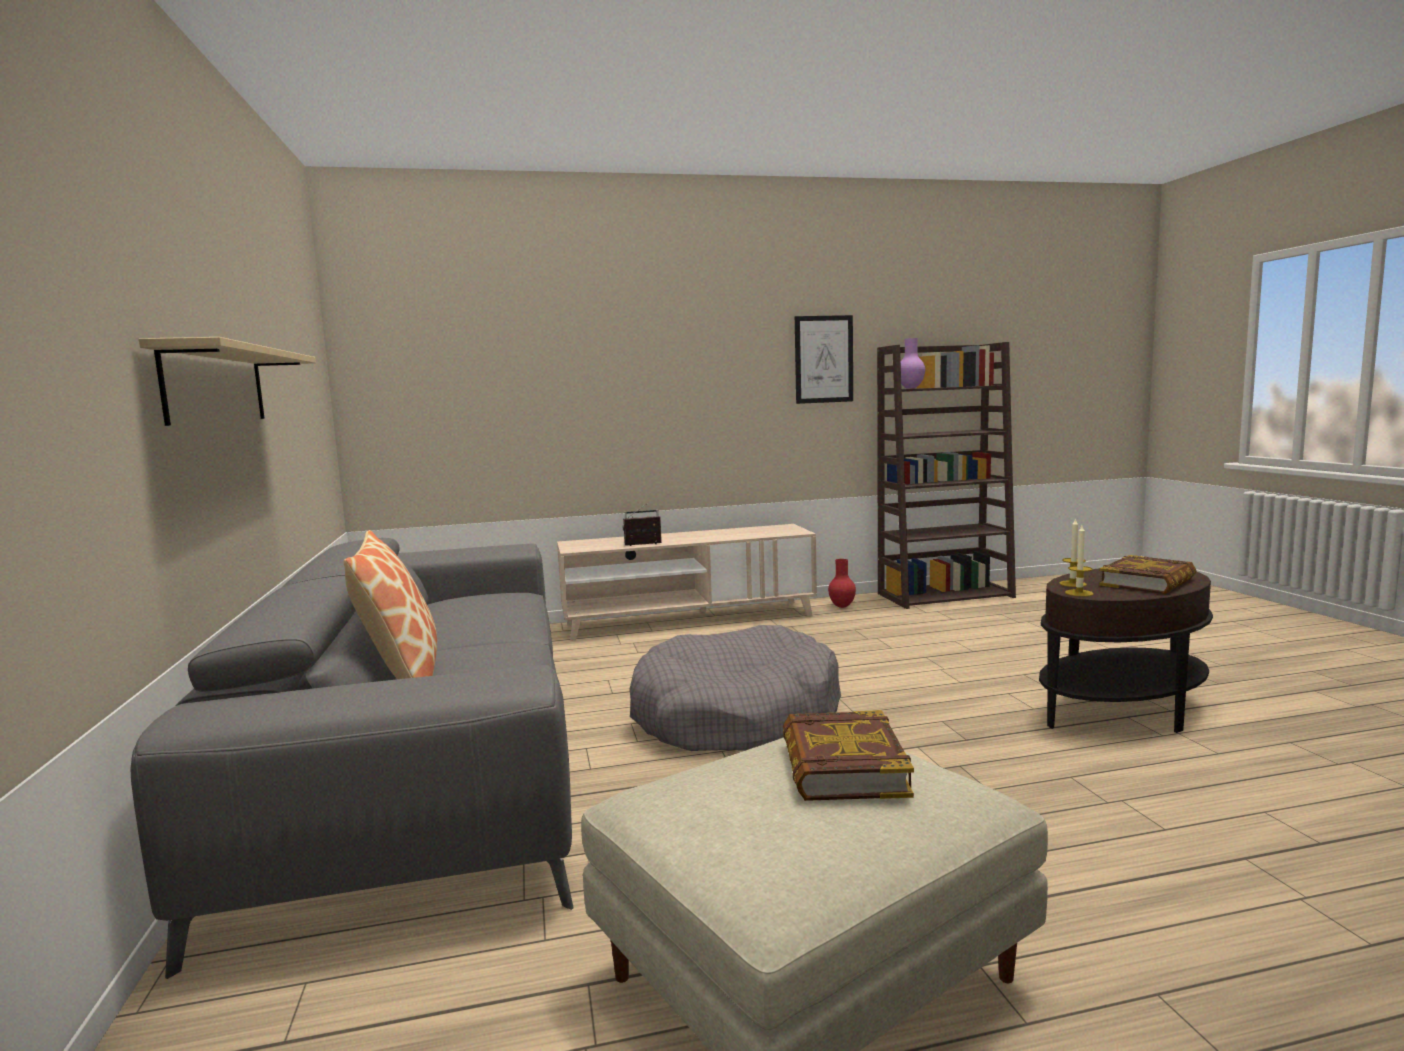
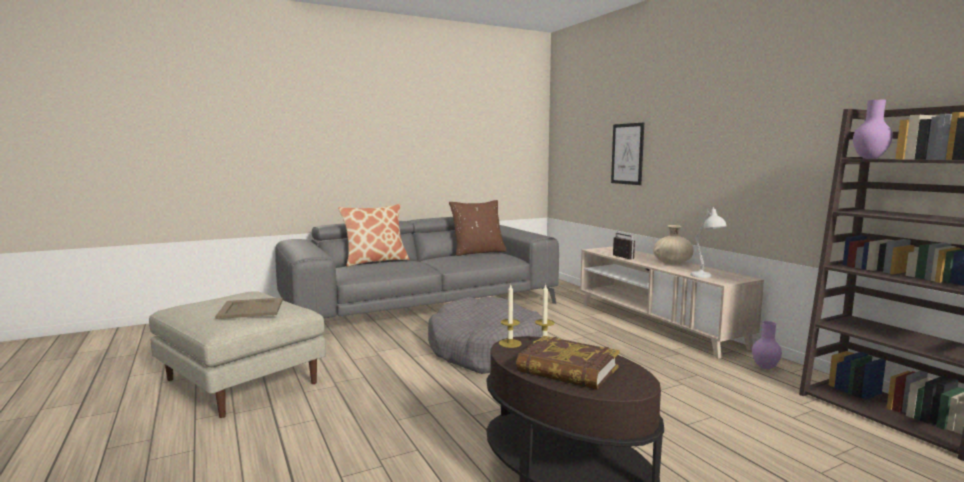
camera: 75 degrees right, 0 degrees up
beige shelf [139,337,316,426] -> none
book [783,710,914,801] -> beige tray [215,297,283,319]
picture [795,315,853,404] -> picture moved to [611,123,644,185]
red vase [828,559,856,608] -> purple vase [752,321,782,369]
none -> brown pillow [449,200,507,256]
none -> beige vase [653,225,694,264]
none -> white table lamp [690,206,727,278]

